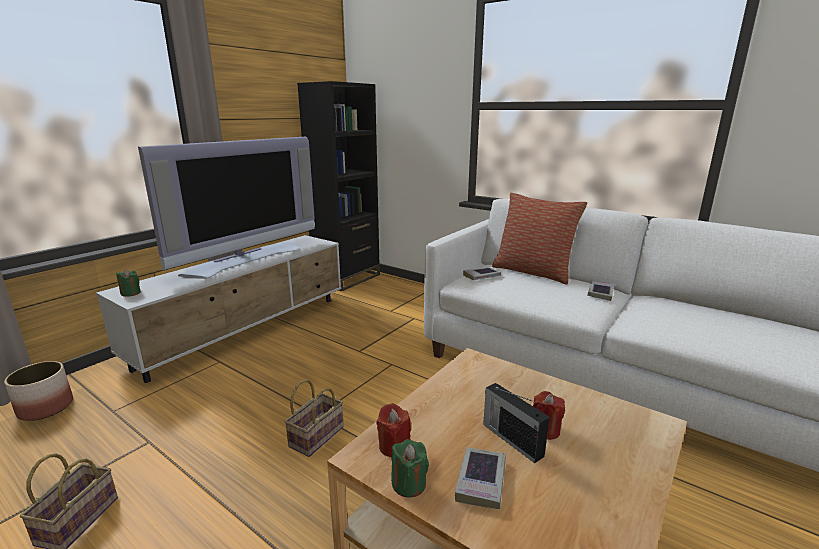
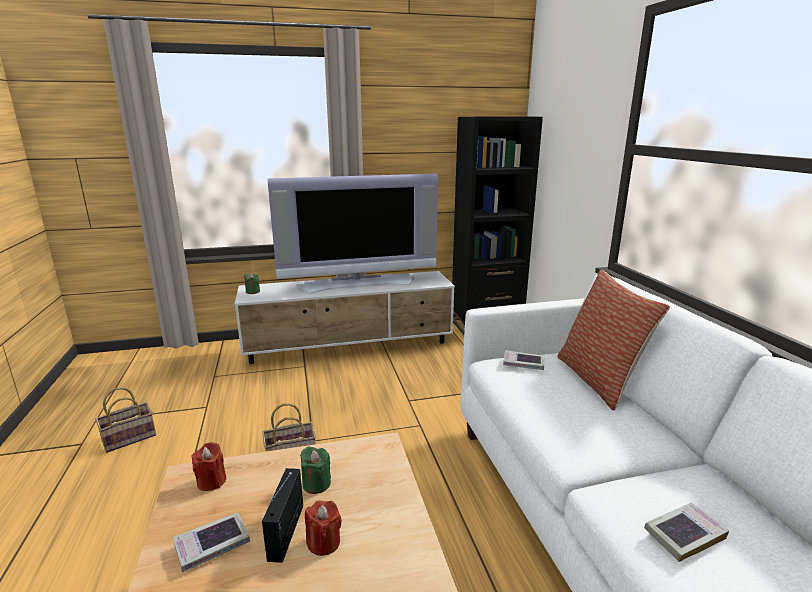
camera: 40 degrees right, 0 degrees up
planter [4,361,73,421] -> none
green candle [391,439,429,497] -> green candle moved to [300,446,331,494]
book [588,280,615,301] -> book moved to [644,503,730,562]

